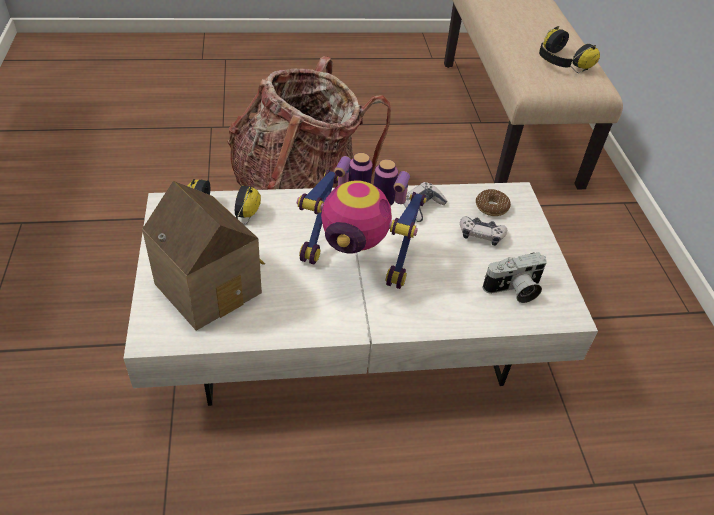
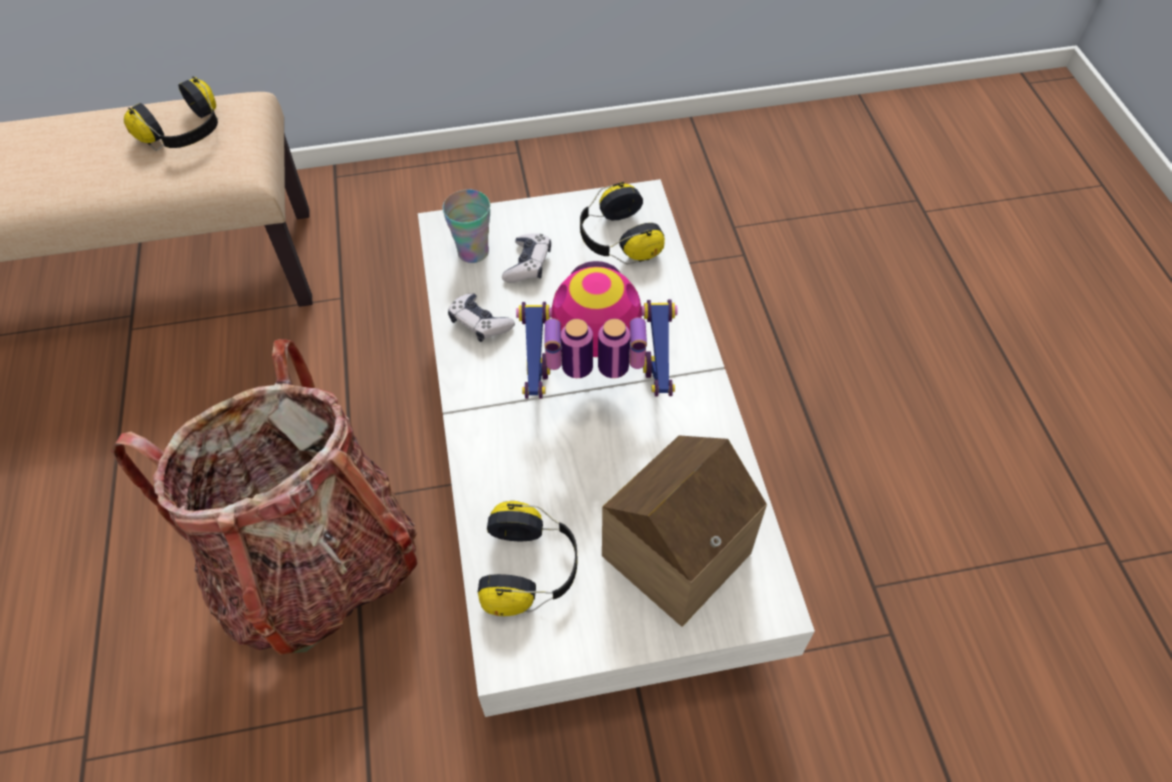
camera: 90 degrees left, 10 degrees up
toy robot [297,153,427,289] -> toy robot turned 105 degrees counterclockwise [516,261,677,399]
donut [476,189,511,216] -> cup [442,189,490,263]
camera [483,252,547,303] -> headphones [580,182,665,265]

